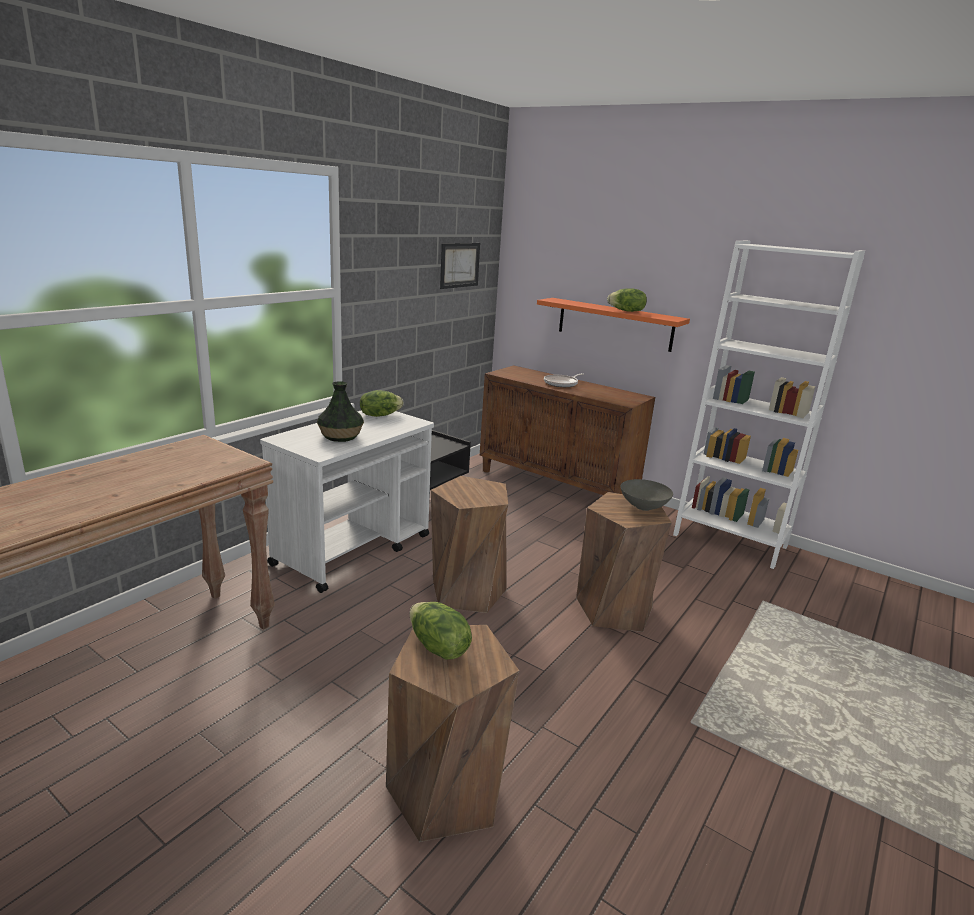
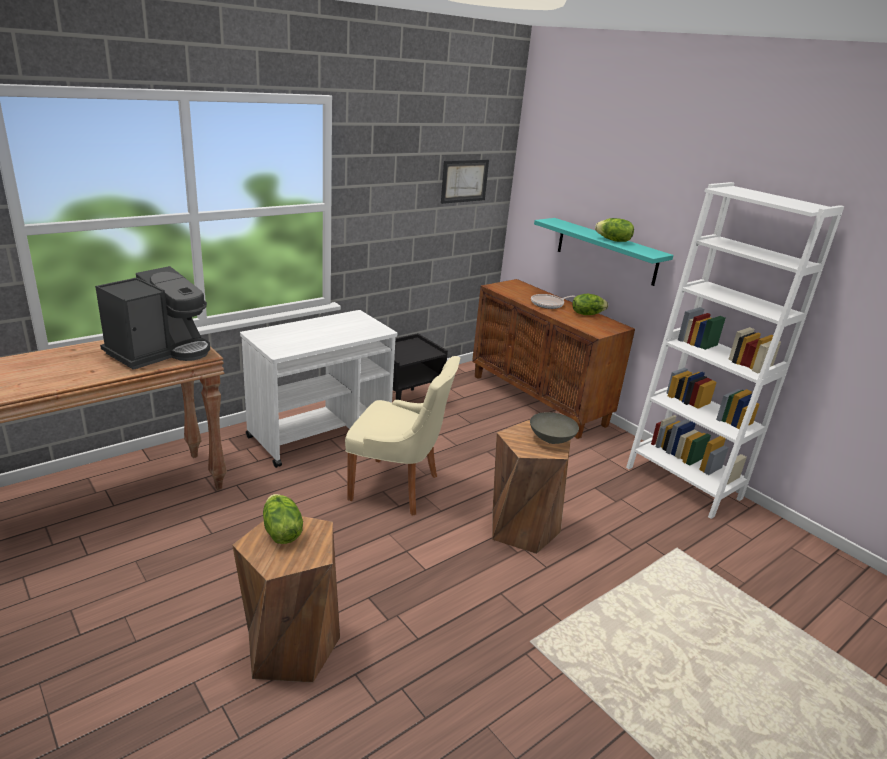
camera: 15 degrees right, 5 degrees up
vase [317,381,364,442] -> none
lettuce [360,390,403,417] -> lettuce moved to [572,294,608,315]
brown stool [431,476,508,613] -> beige chair [345,356,461,516]
orange shelf [537,298,690,352] -> turquoise shelf [534,218,674,286]
none -> coffee machine [95,266,210,370]

